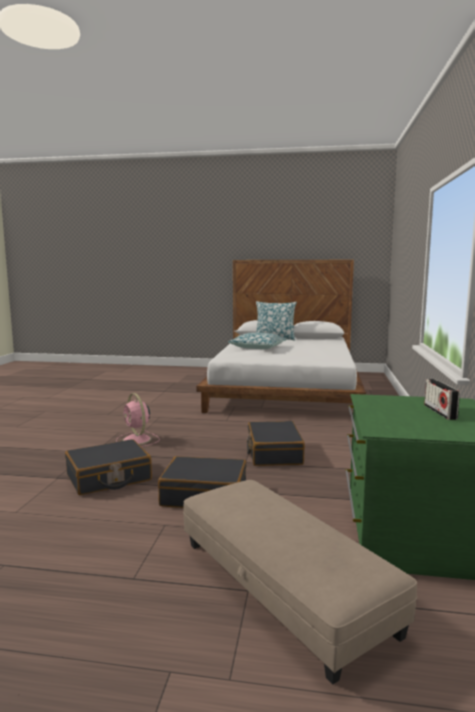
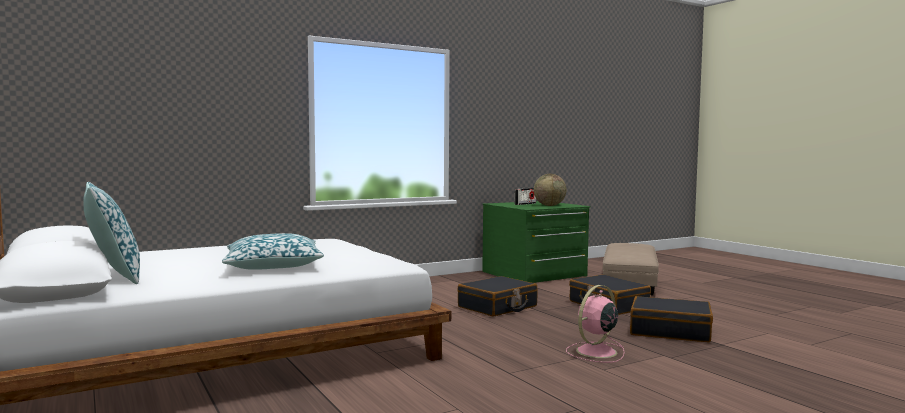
camera: 130 degrees left, 5 degrees down
pink fan [116,393,160,447] -> pink fan turned 150 degrees counterclockwise [566,285,624,363]
none -> globe [534,174,566,206]

